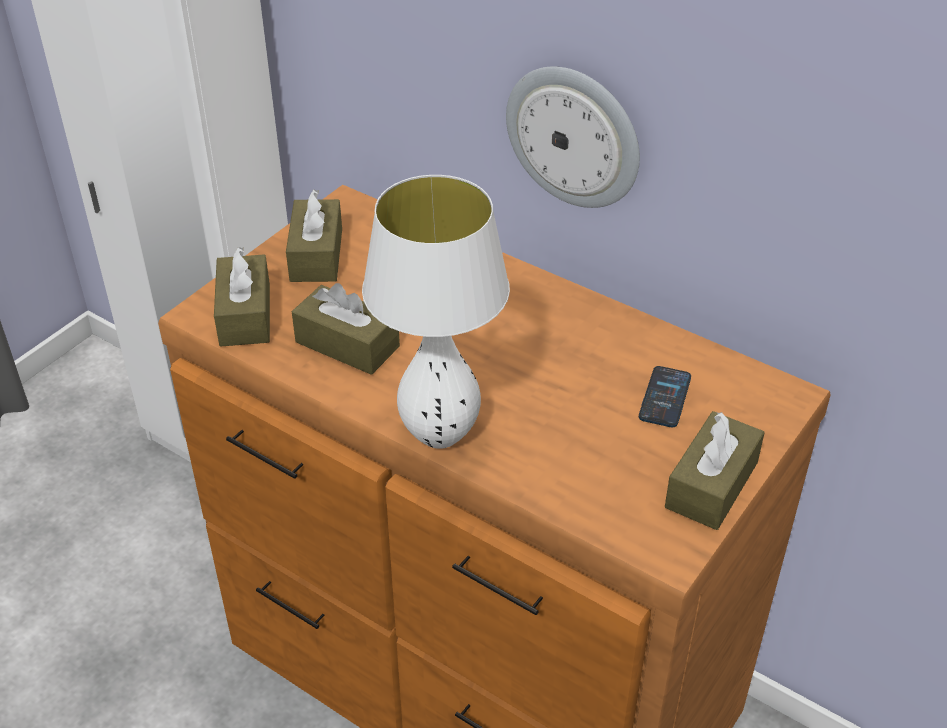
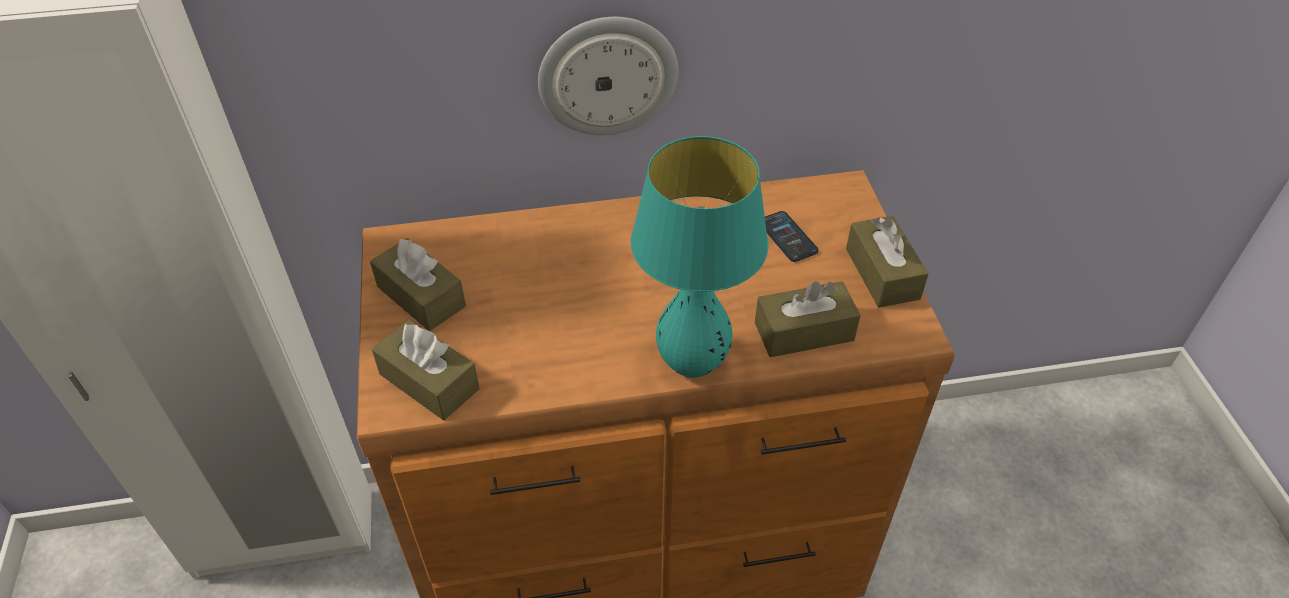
camera: 45 degrees left, 5 degrees up
brown tissue box [292,283,400,375] -> brown tissue box moved to [755,281,861,357]
white table lamp [362,175,510,449] -> turquoise table lamp [631,136,768,378]

